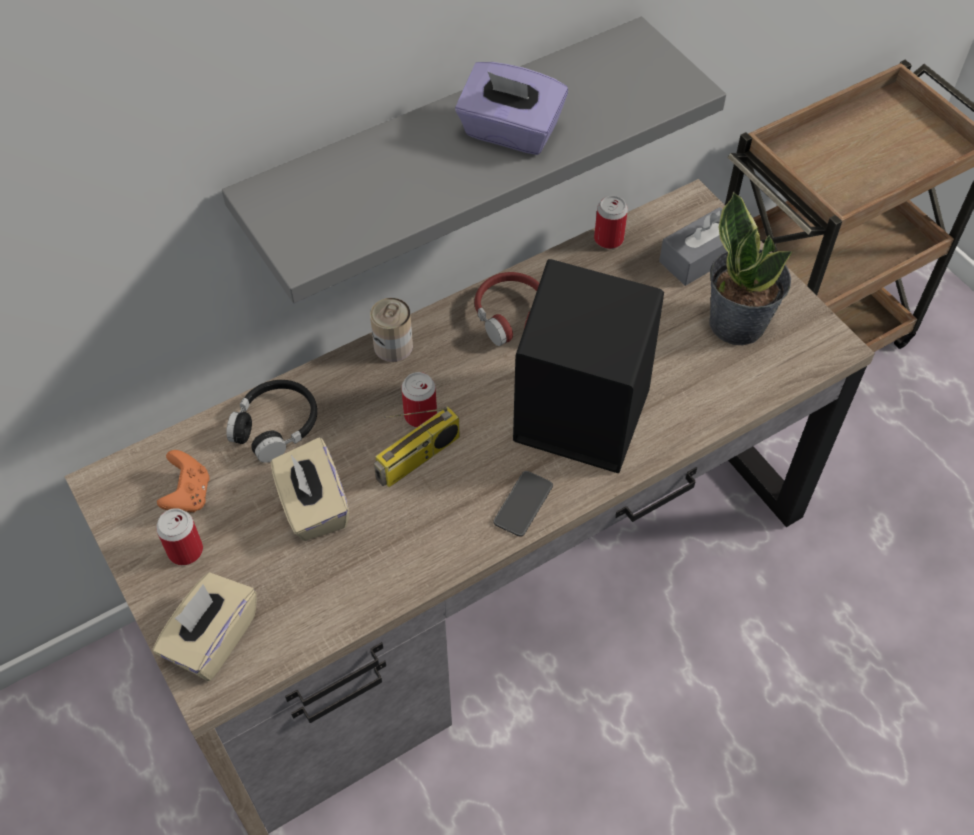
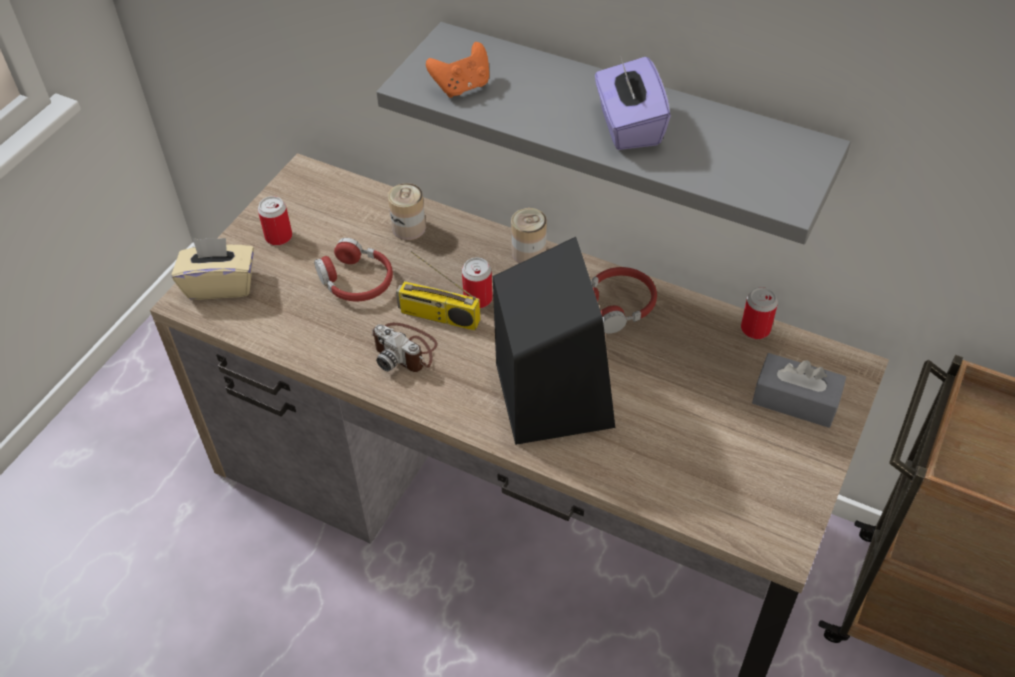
camera: 60 degrees right, 5 degrees down
orange game controller [157,450,210,512] -> orange game controller moved to [426,42,489,98]
black headphones [226,380,317,463] -> can [388,183,426,240]
beige tissue box [271,438,349,541] -> red headphones [314,238,393,301]
phone [493,471,553,537] -> none
potted plant [710,192,792,345] -> none
none -> camera [371,323,438,372]

